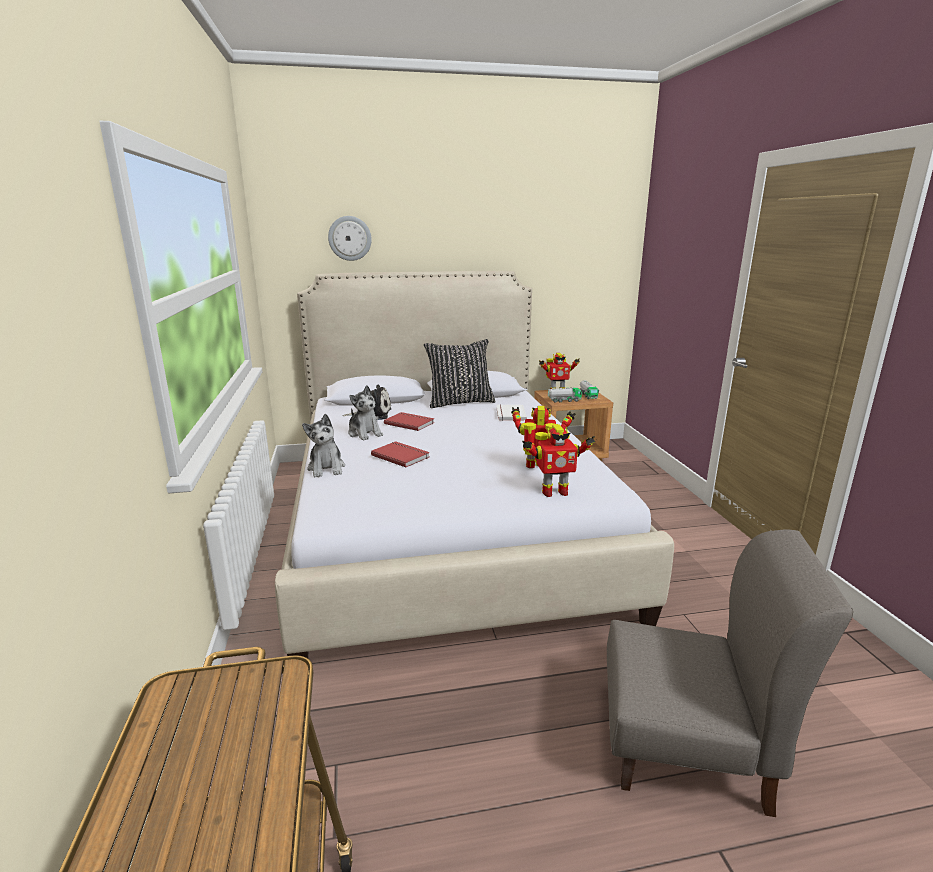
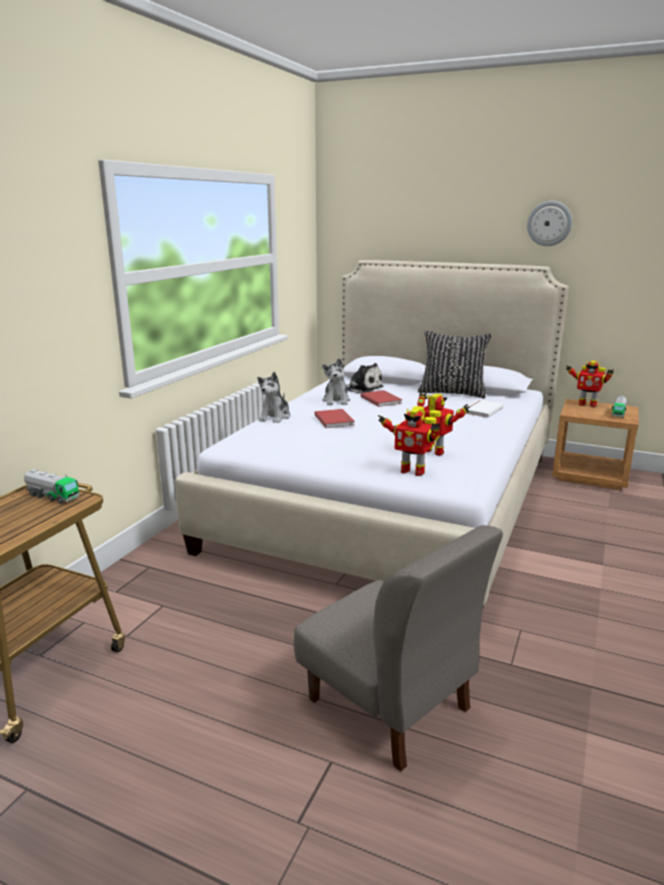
camera: 35 degrees right, 0 degrees up
wall clock [328,216,372,261] -> wall clock moved to [527,201,572,246]
toy truck [548,387,582,403] -> toy truck moved to [24,469,79,504]

